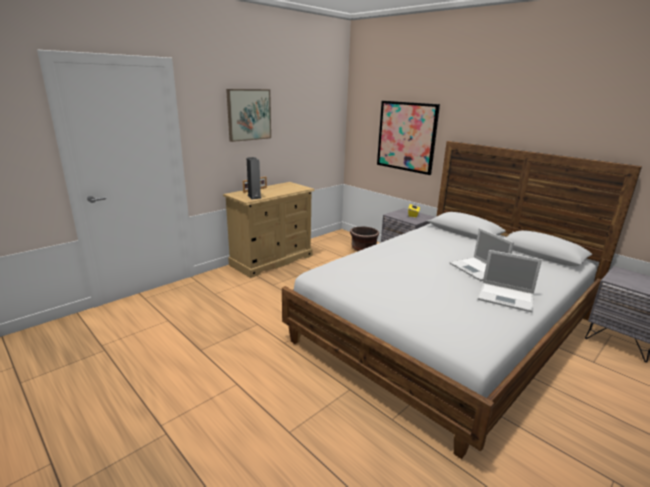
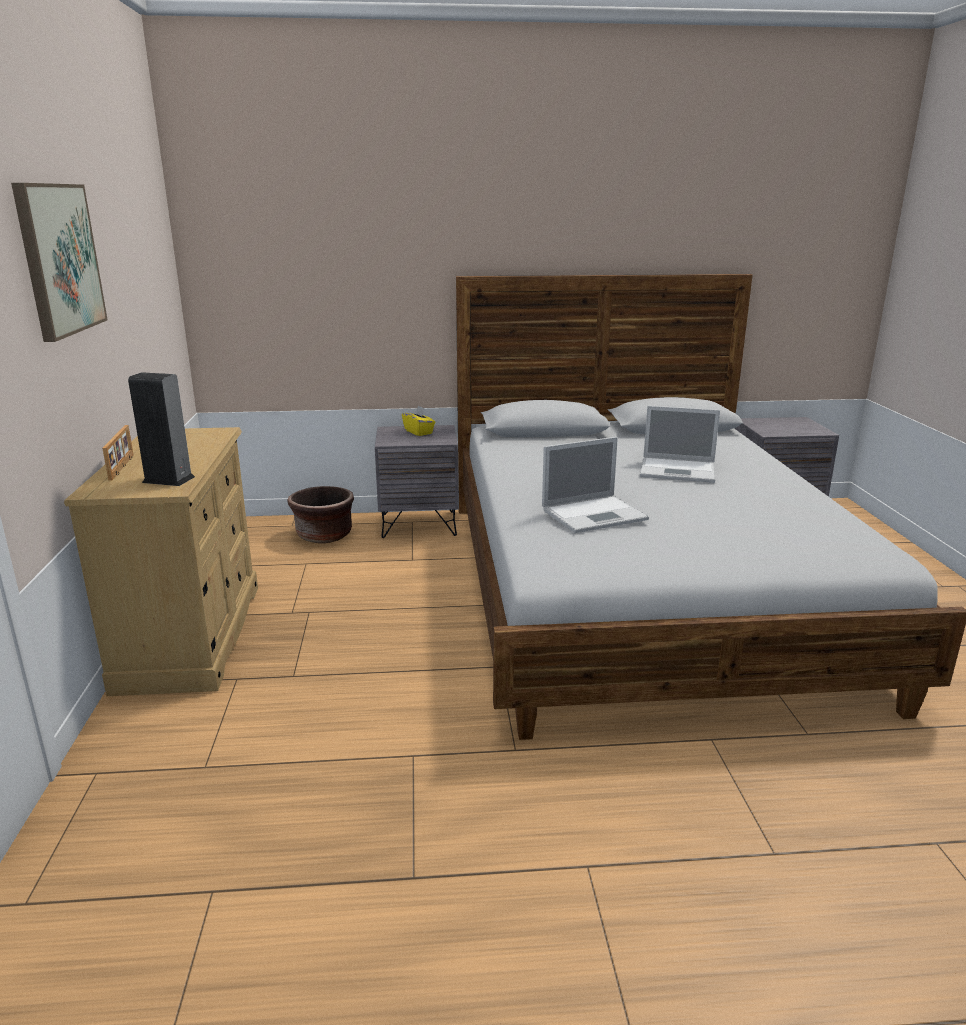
camera: 50 degrees left, 0 degrees up
picture [377,101,440,175] -> none
laptop [478,250,542,313] -> laptop moved to [542,437,649,533]

